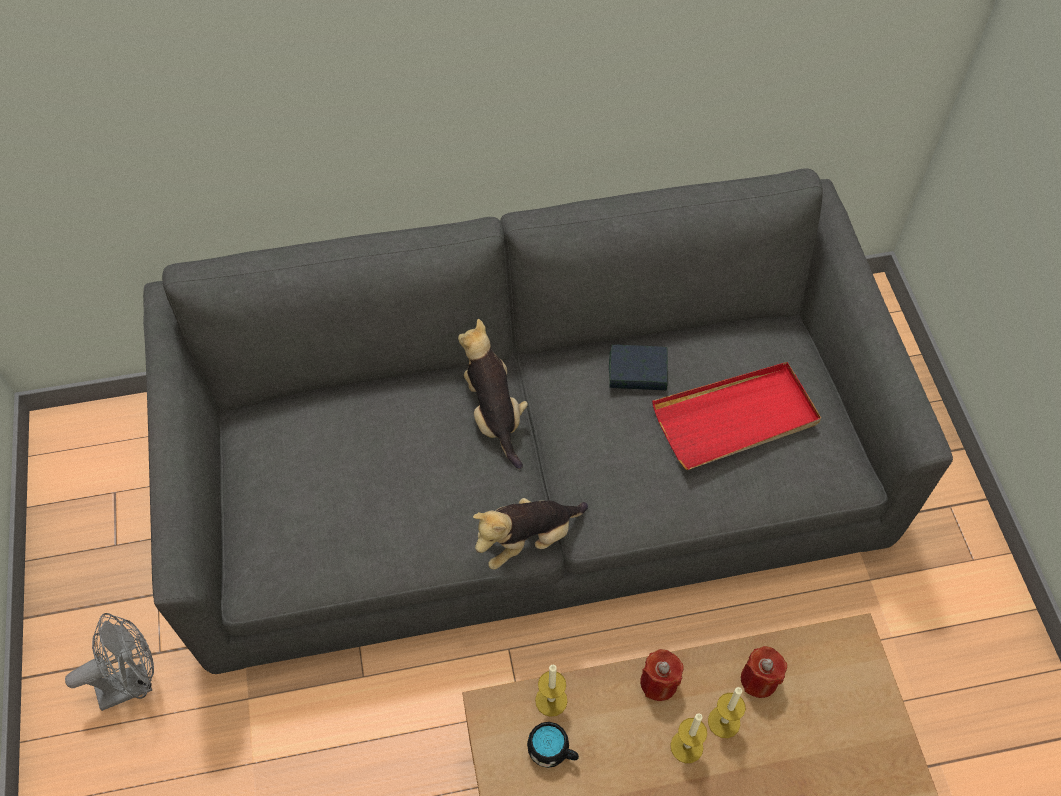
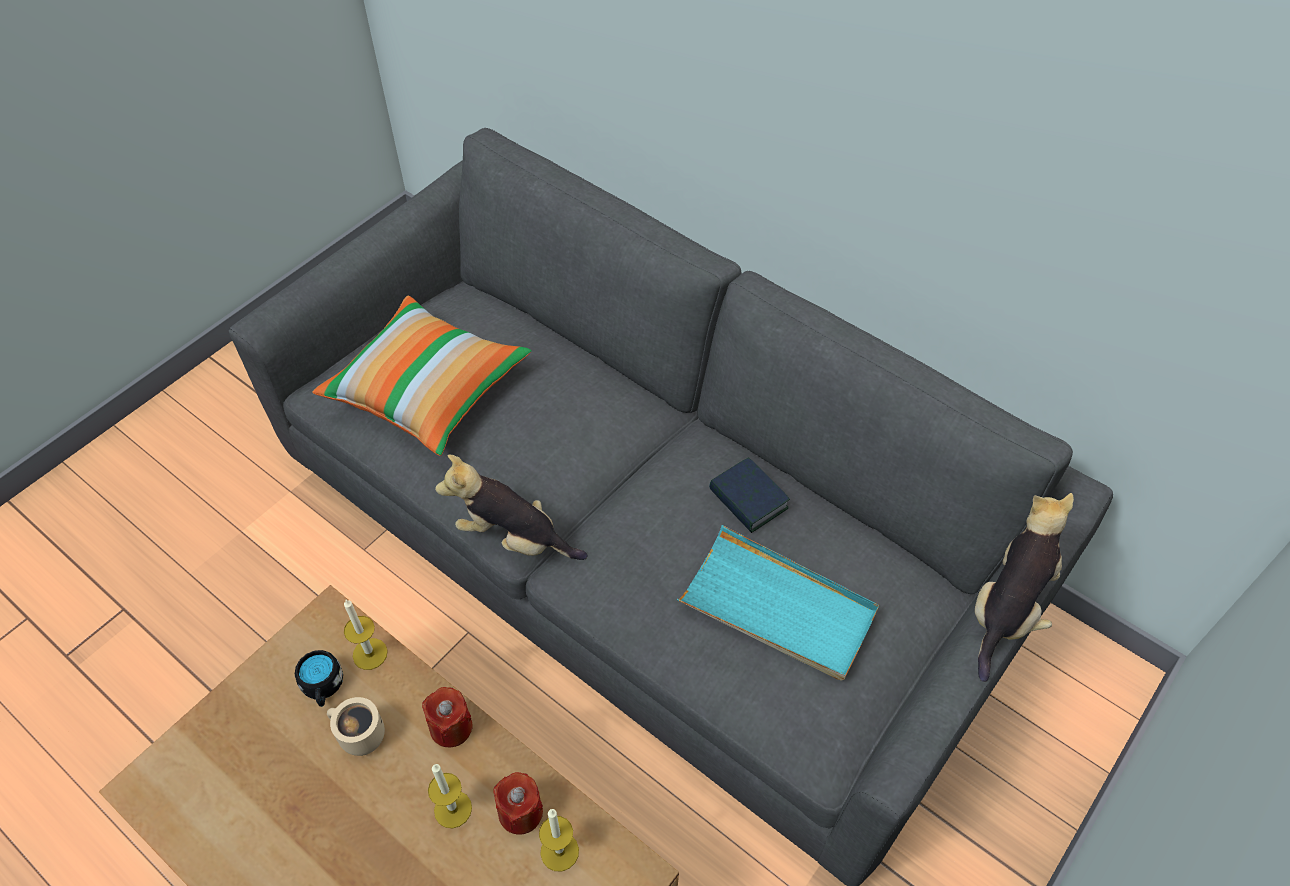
camera: 50 degrees right, 5 degrees down
grey fan [65,613,154,711] -> none
plush toy [458,319,528,469] -> plush toy moved to [975,493,1074,682]
red tray [652,362,821,470] -> turquoise tray [677,525,879,680]
candle [670,713,707,763] -> candle moved to [539,809,579,871]
none -> pillow [313,296,532,456]
none -> beige mug [327,697,385,756]

